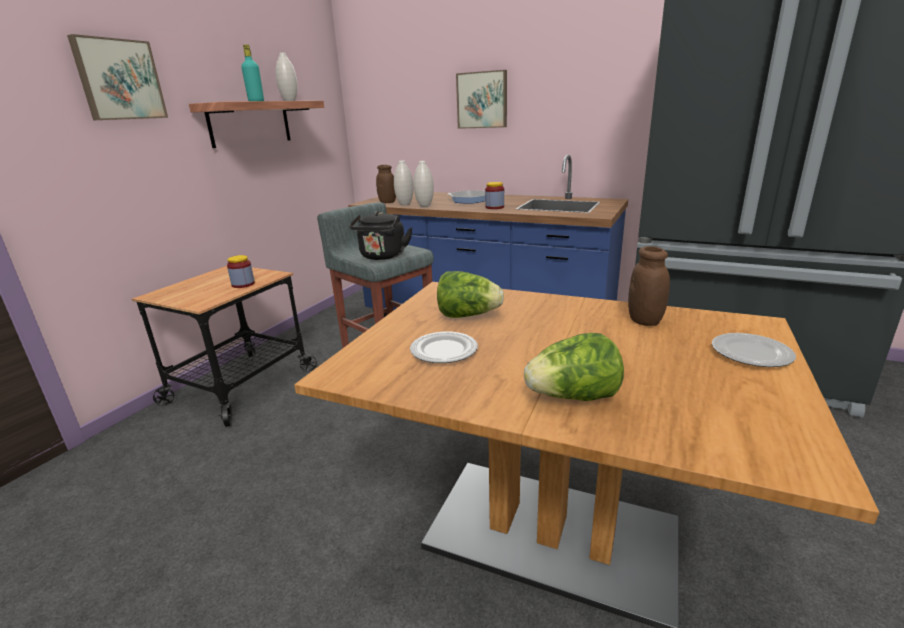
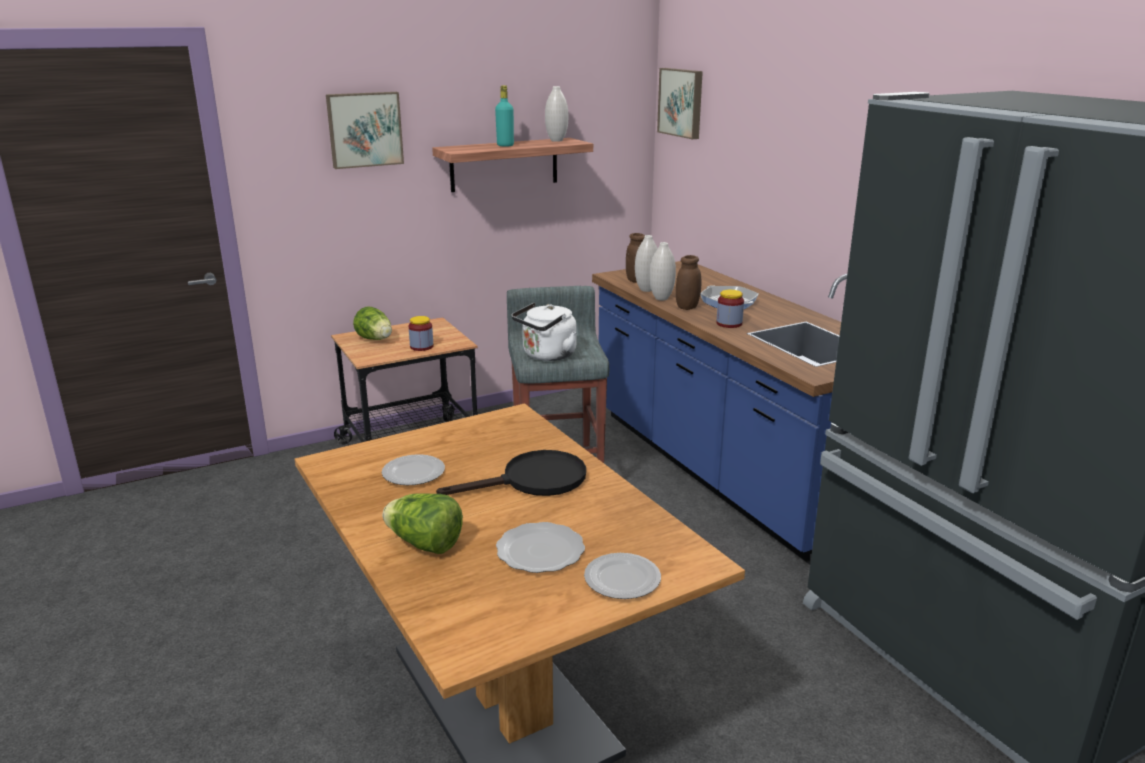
camera: 35 degrees right, 0 degrees up
black kettle [349,211,412,260] -> white kettle [512,302,577,361]
lettuce [437,271,504,318] -> lettuce moved to [353,306,392,340]
picture [456,70,507,129] -> picture moved to [657,68,703,139]
brown jar [628,246,670,326] -> brown jar moved to [676,255,701,310]
none -> black frying pan [436,450,586,496]
none -> plate [496,522,585,573]

